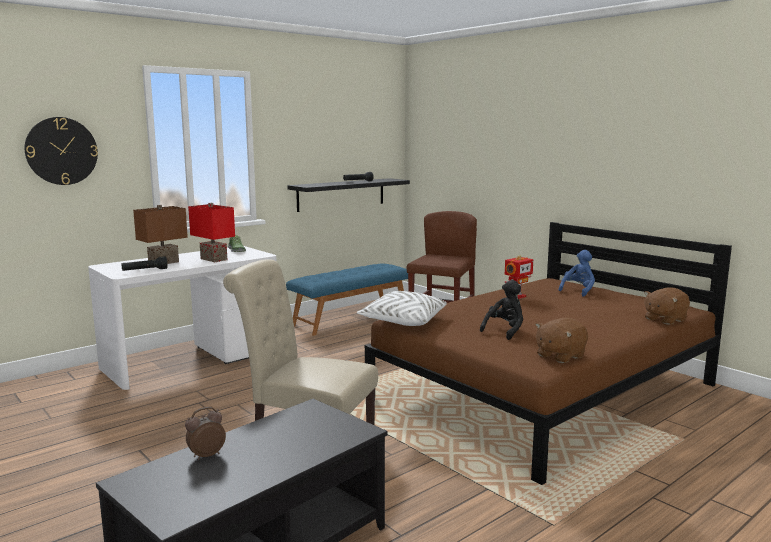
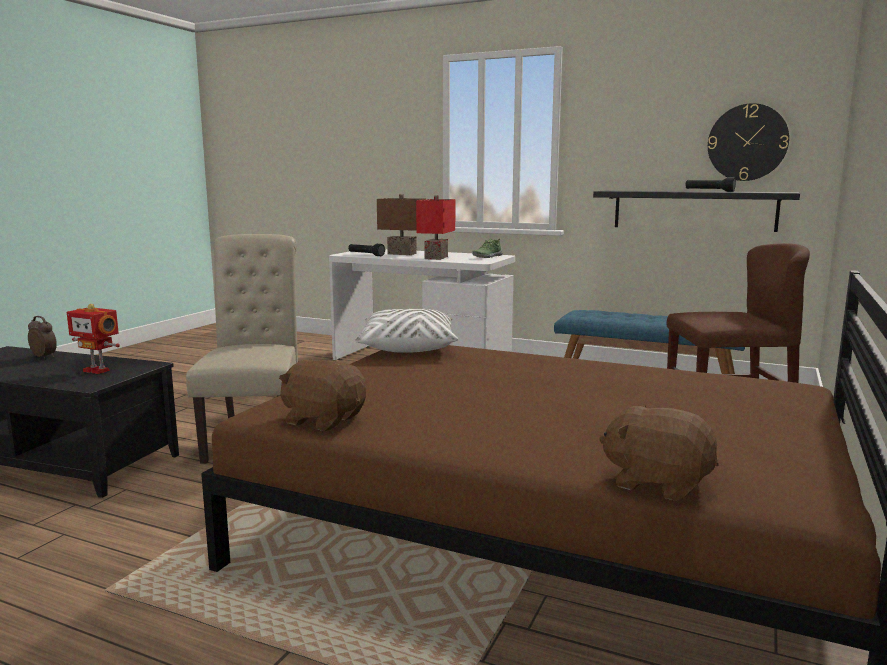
camera: 65 degrees right, 0 degrees up
wall clock [25,117,98,185] -> wall clock moved to [708,103,789,181]
black plush toy [480,280,523,340] -> none
toy robot [505,255,533,299] -> toy robot moved to [67,304,120,374]
blue plush toy [559,250,595,297] -> none

